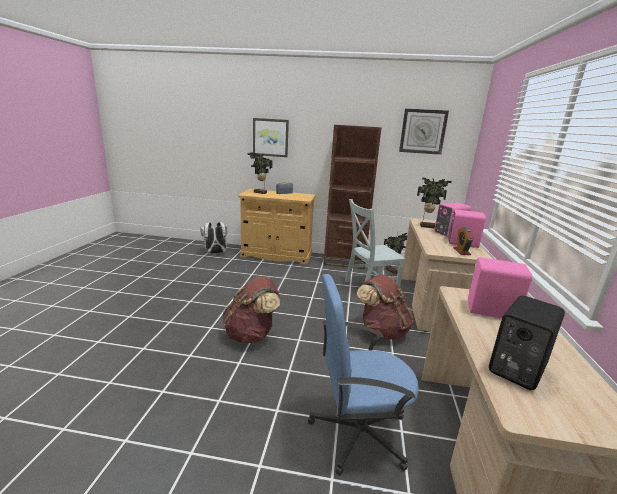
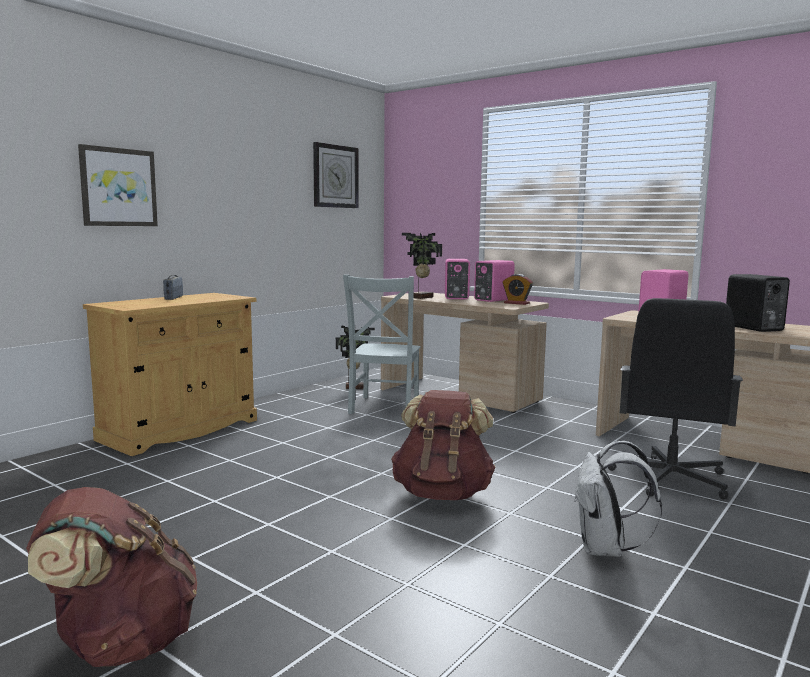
camera: 60 degrees left, 10 degrees down
white backpack [200,222,227,254] -> white backpack moved to [574,441,662,557]
potted plant [248,152,273,194] -> none
blue office chair [308,274,419,476] -> black office chair [608,298,743,499]
brown bookcase [323,125,381,269] -> none
brown backpack [357,274,414,340] -> brown backpack moved to [26,487,197,667]

